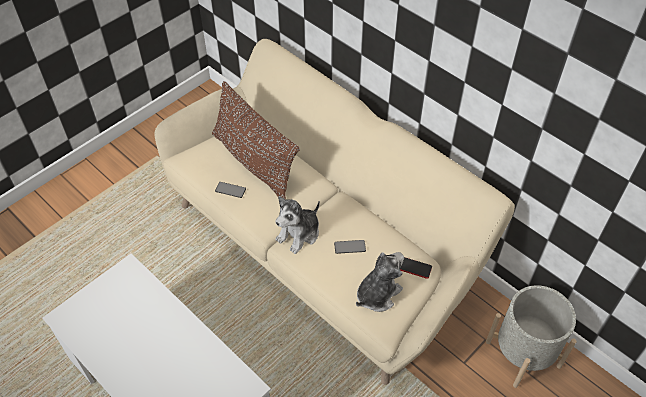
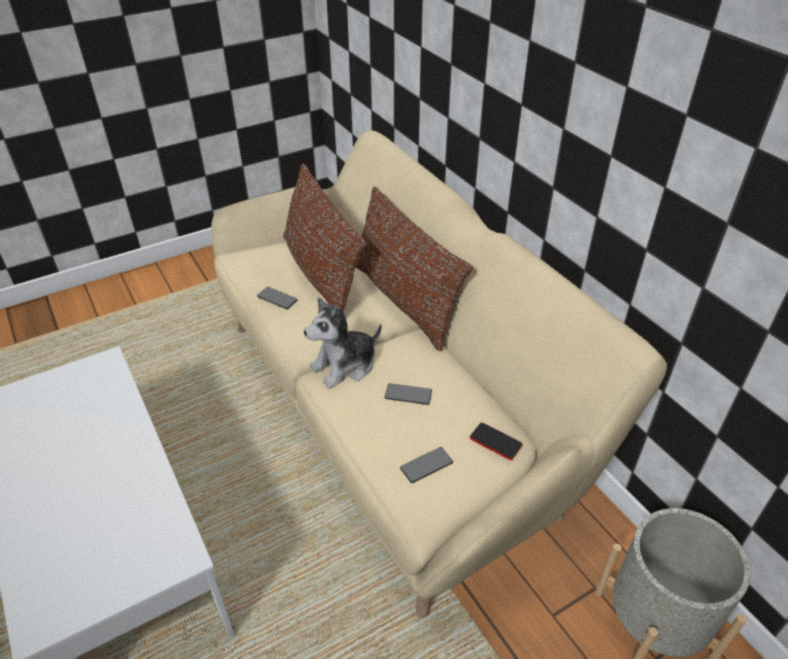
camera: 15 degrees right, 10 degrees down
plush toy [356,252,404,312] -> phone [400,447,453,483]
none -> brown pillow [356,186,473,351]

